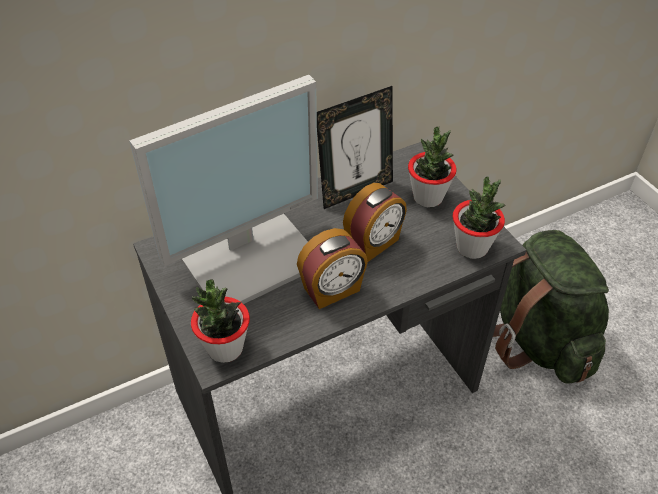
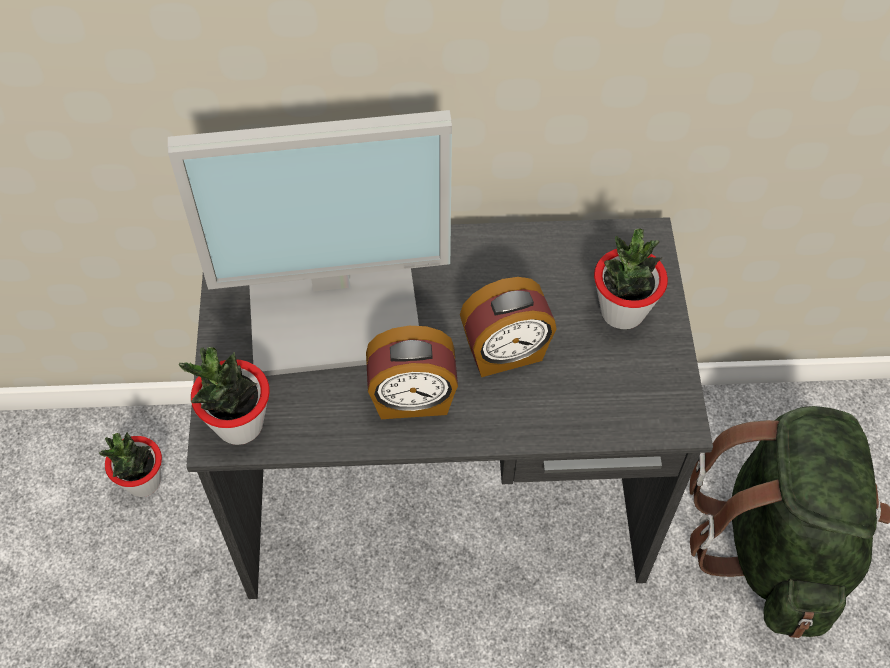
camera: 25 degrees right, 10 degrees up
picture frame [317,86,393,209] -> none
potted plant [453,177,506,259] -> potted plant moved to [99,432,162,497]

